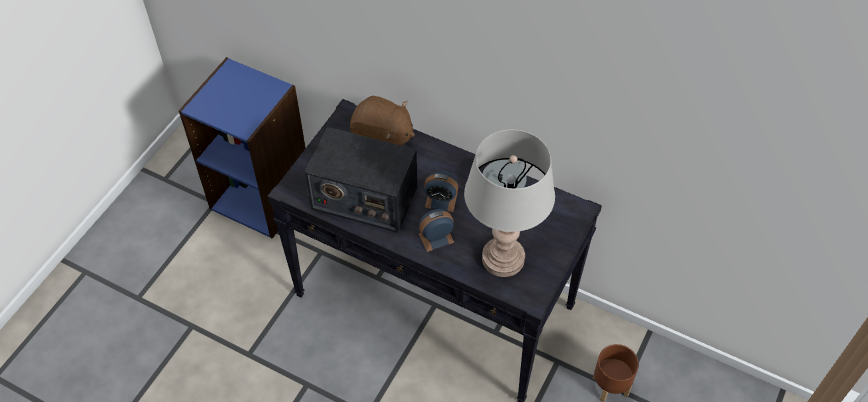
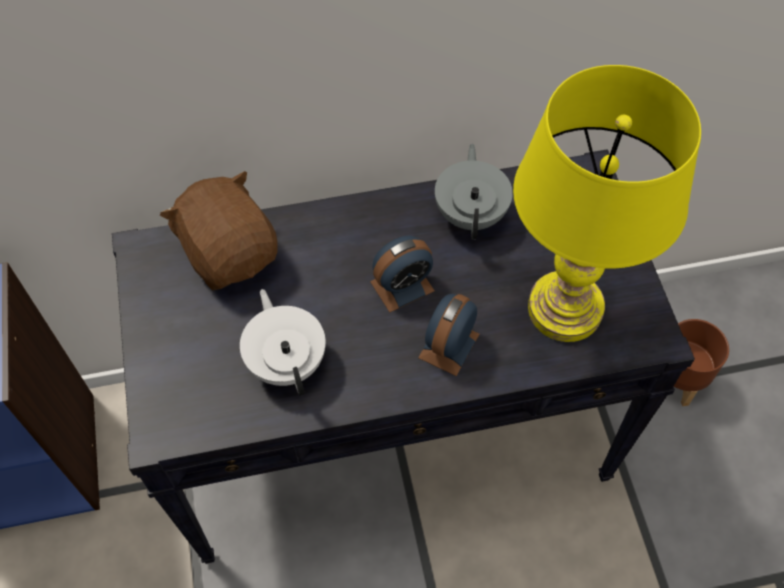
camera: 40 degrees left, 5 degrees up
radio [305,127,417,233] -> white teapot [240,289,326,396]
brown plush toy [350,96,415,145] -> brown plush toy turned 105 degrees counterclockwise [160,171,278,290]
grey table lamp [464,129,555,277] -> yellow table lamp [513,65,701,342]

